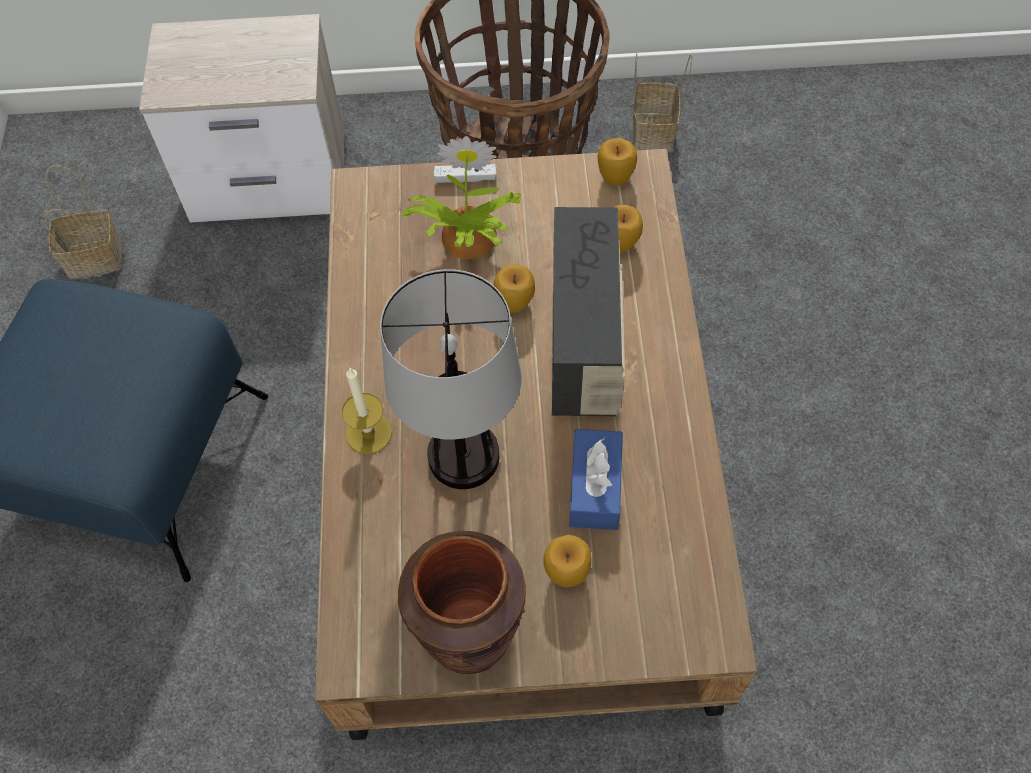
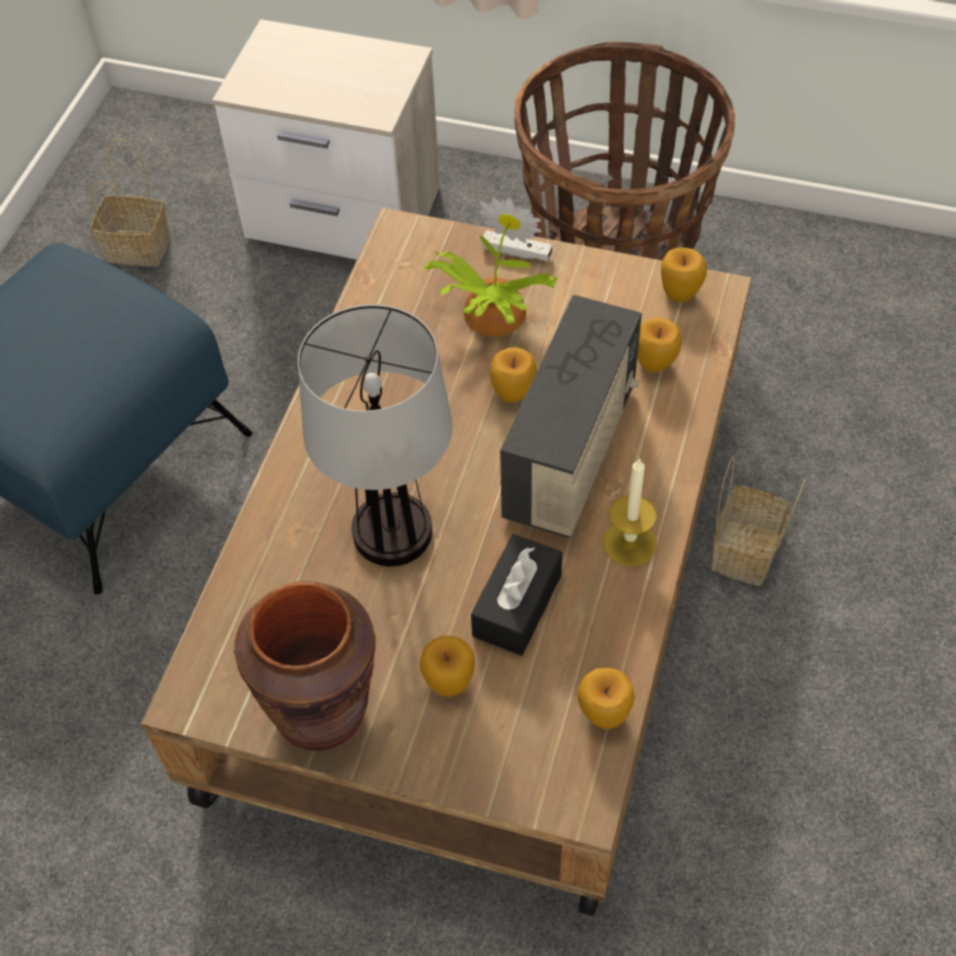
camera: 20 degrees right, 5 degrees down
candle [342,368,392,454] -> candle moved to [603,458,657,566]
blue tissue box [569,429,623,530] -> black tissue box [471,534,562,656]
basket [633,53,692,151] -> basket moved to [711,456,806,586]
none -> apple [577,668,635,729]

